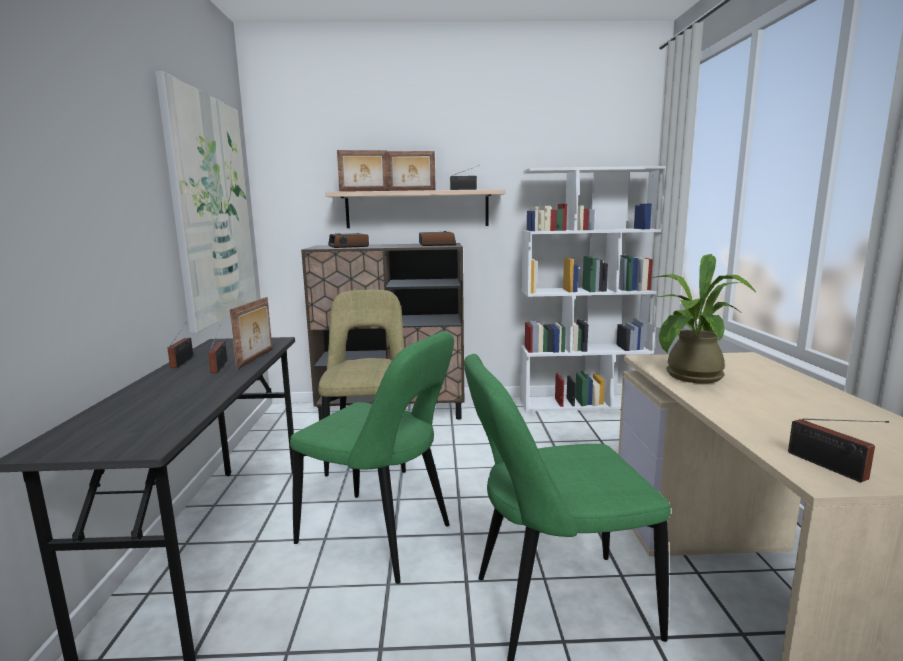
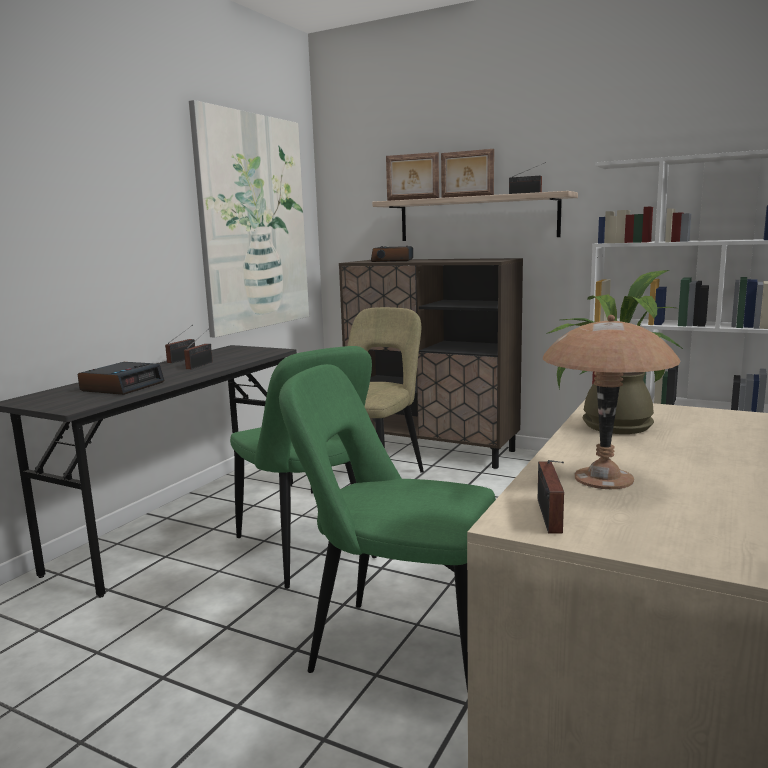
camera: 30 degrees right, 0 degrees up
picture frame [230,297,273,369] -> none
alarm clock [419,231,456,246] -> alarm clock moved to [78,362,164,395]
none -> brown table lamp [543,315,681,489]

